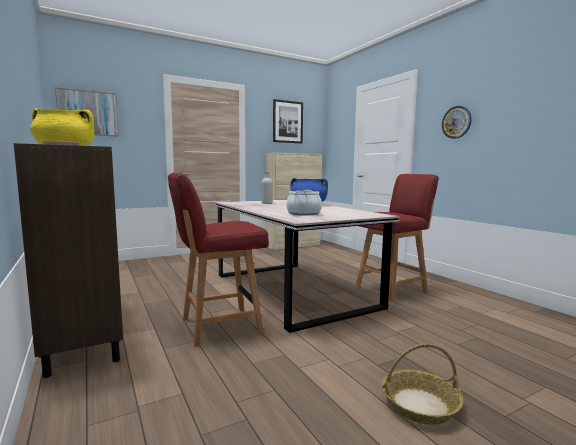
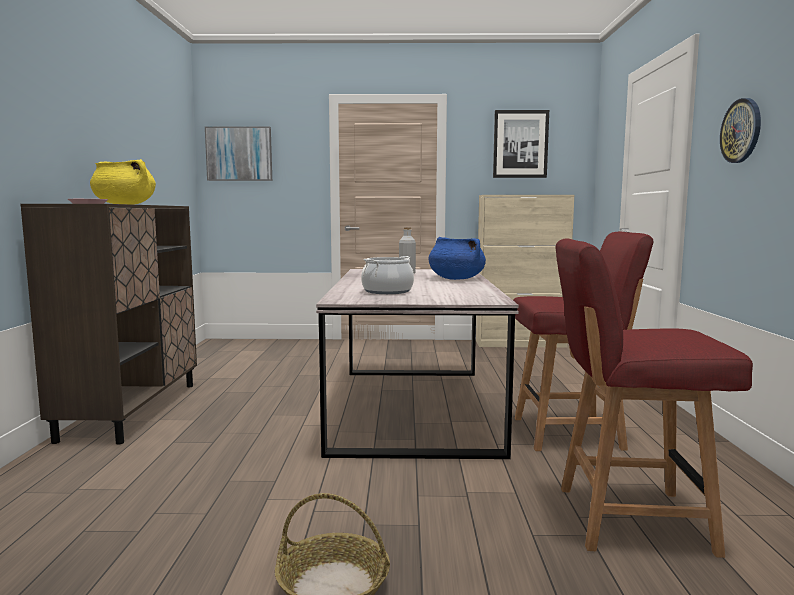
camera: 30 degrees right, 0 degrees up
red chair [168,173,269,347] -> red chair moved to [555,238,753,558]

